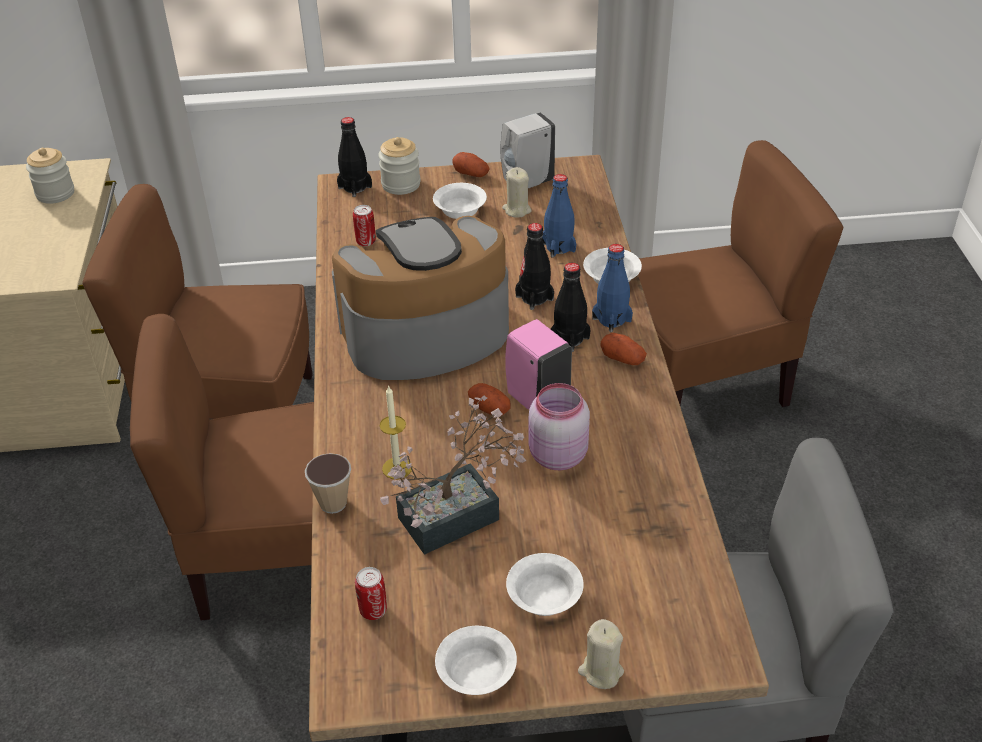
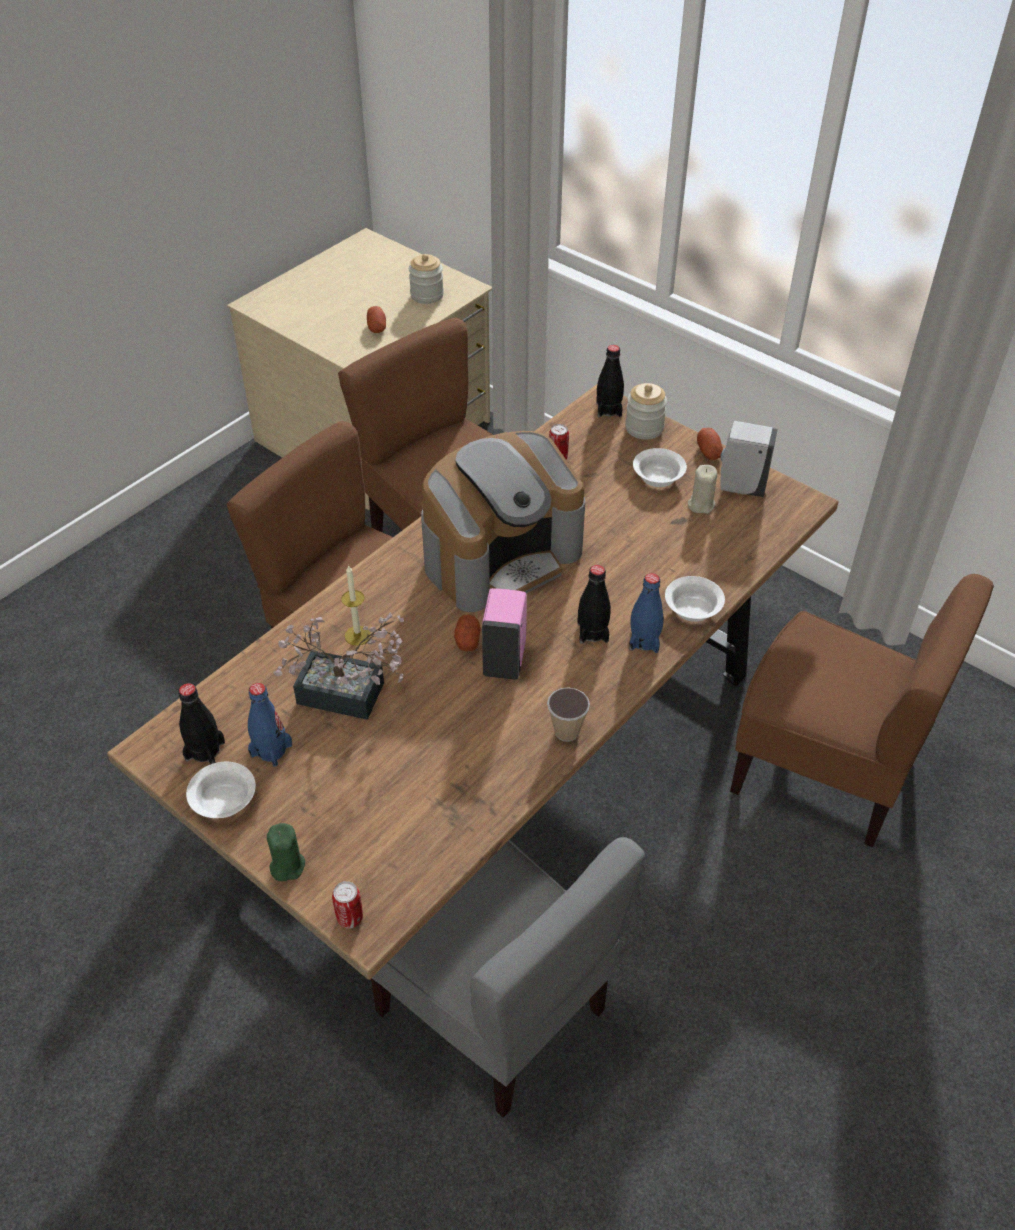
camera: 45 degrees right, 5 degrees up
cup [305,453,351,514] -> cup moved to [547,688,590,742]
coffee machine [332,216,509,380] -> coffee machine turned 120 degrees clockwise [421,431,585,612]
can [355,567,387,620] -> can moved to [332,881,363,929]
white bowl [506,553,584,616] -> none
black bottle [515,223,554,310] -> black bottle moved to [178,683,225,764]
pink jar [529,383,590,470] -> none
blue bottle [542,174,576,257] -> blue bottle moved to [248,683,292,767]
beige candle [578,619,624,689] -> green candle [267,823,305,882]
potato [600,333,647,365] -> potato moved to [367,306,386,333]

